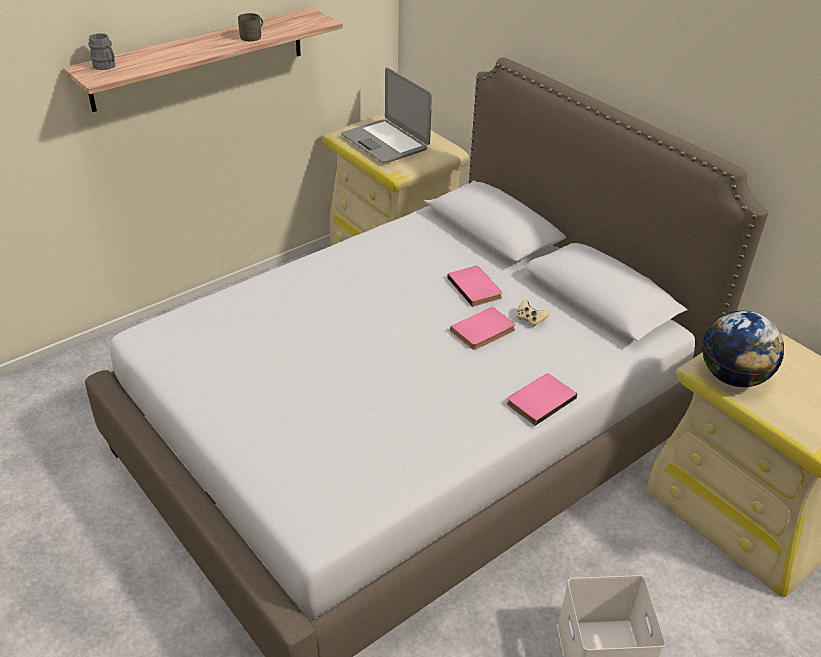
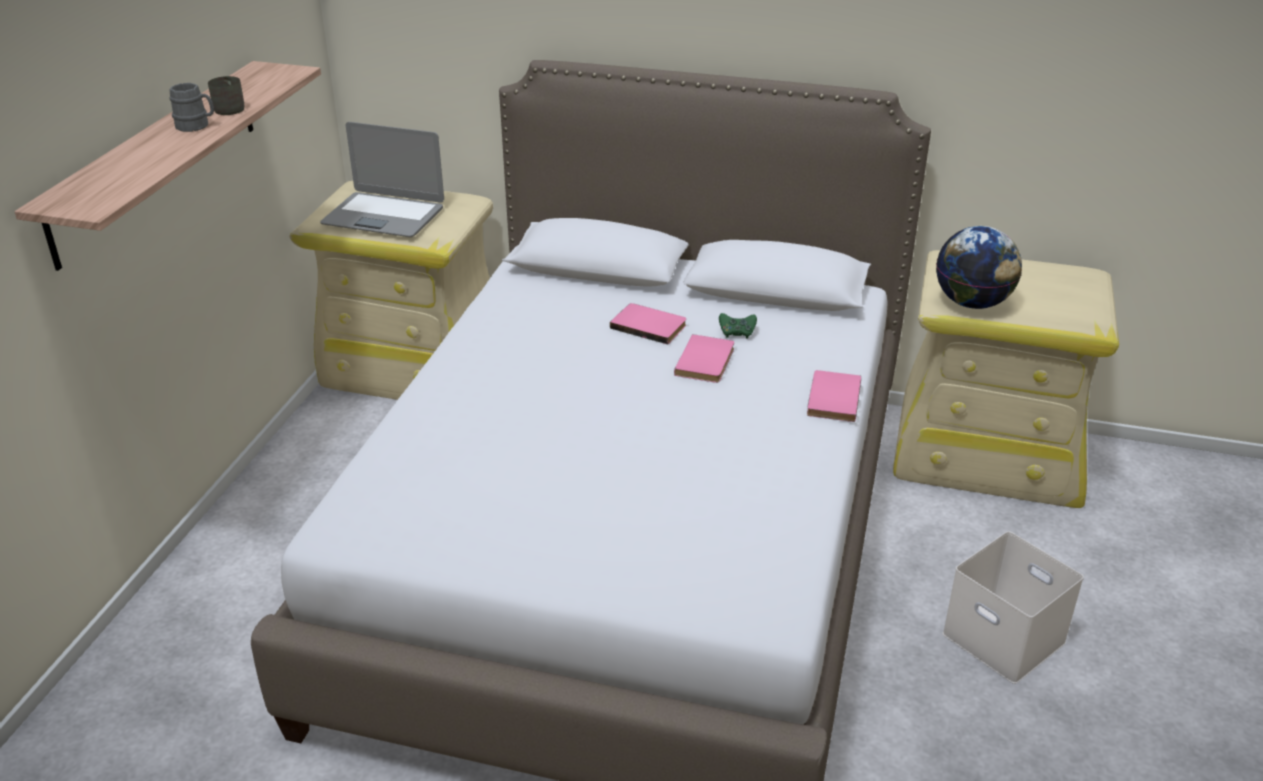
camera: 35 degrees left, 5 degrees down
grey mug [88,33,115,70] -> grey mug moved to [169,83,214,132]
beige game controller [516,300,550,327] -> green game controller [719,313,757,338]

